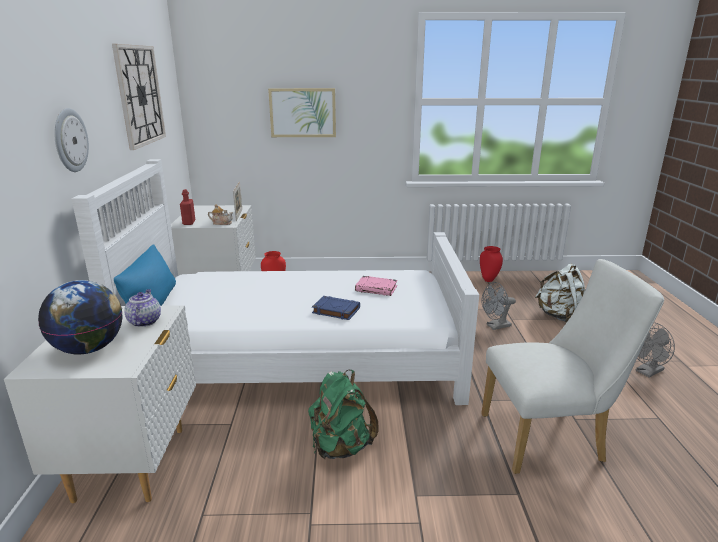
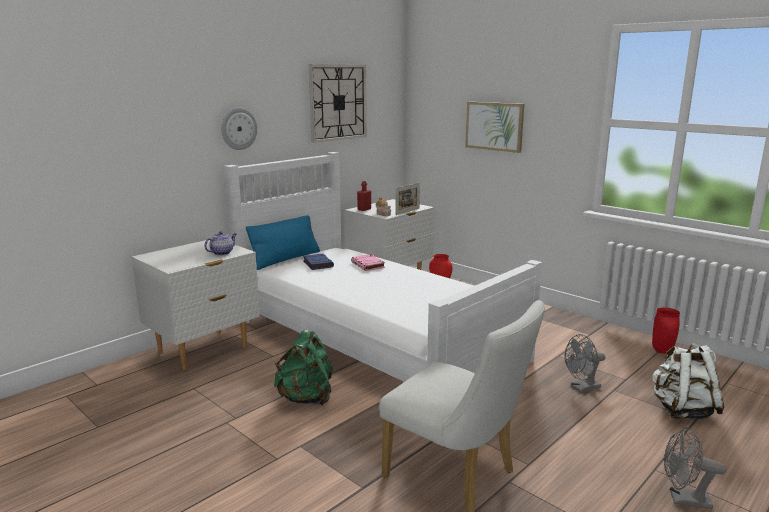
camera: 45 degrees right, 5 degrees down
globe [38,280,123,355] -> none
blue book [312,296,360,320] -> blue book moved to [303,253,334,270]
pink book [355,276,398,296] -> pink book moved to [351,254,385,271]
grey fan [481,282,516,330] -> grey fan turned 45 degrees counterclockwise [564,334,606,393]

